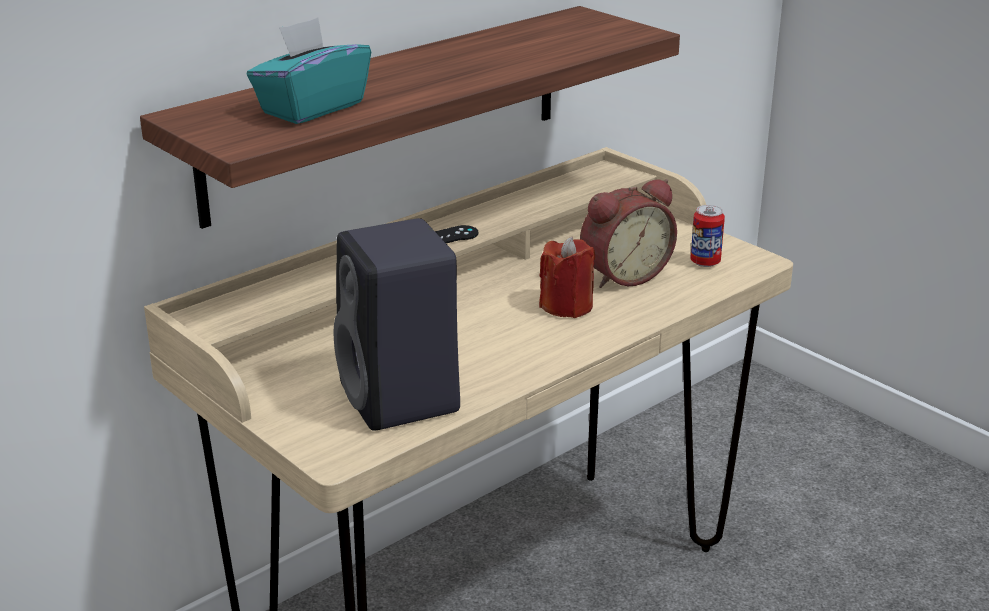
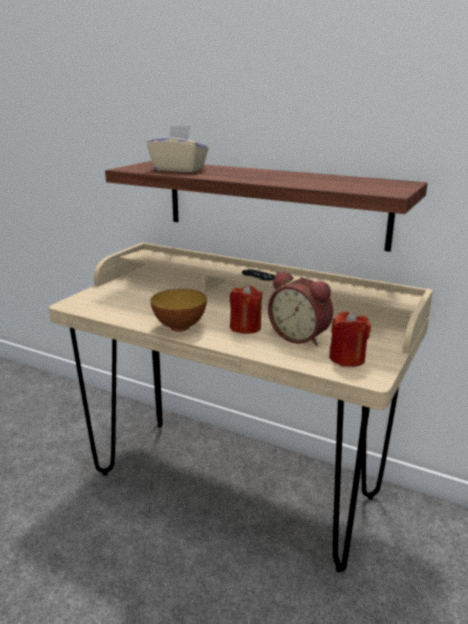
camera: 70 degrees right, 5 degrees down
turquoise tissue box [246,17,371,124] -> beige tissue box [147,125,209,172]
black speaker [334,218,460,431] -> none
can [690,205,725,267] -> red candle [329,311,371,367]
none -> bowl [150,289,207,332]

